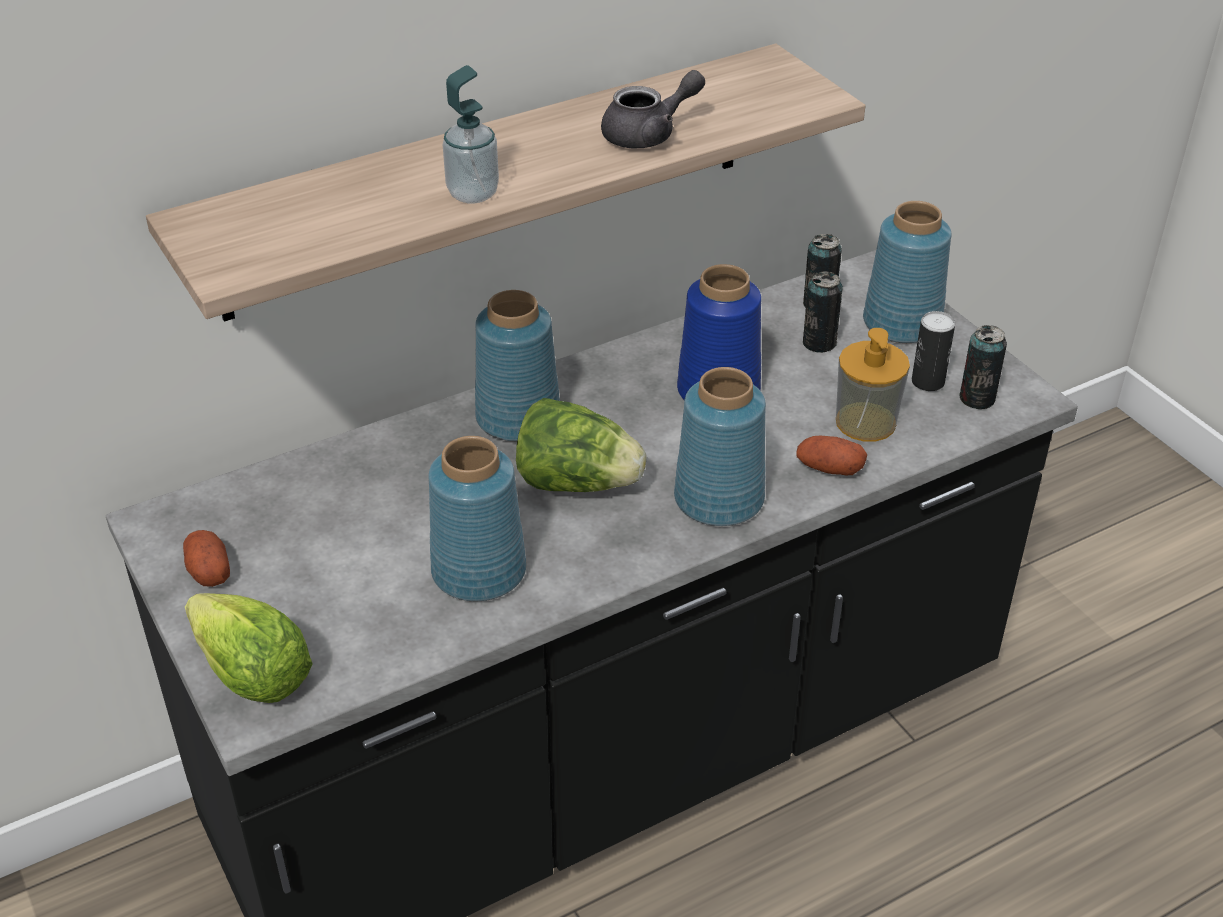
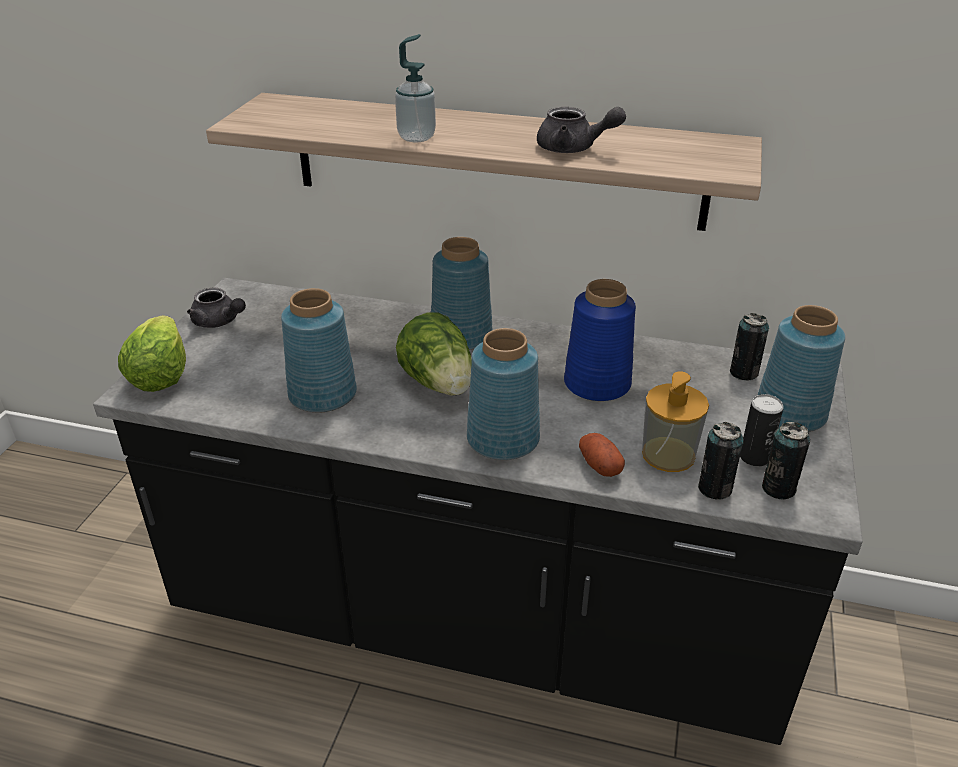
camera: 45 degrees right, 5 degrees down
potato [183,530,230,587] -> grey teapot [187,288,246,328]
can [803,271,843,353] -> can moved to [698,422,743,500]

